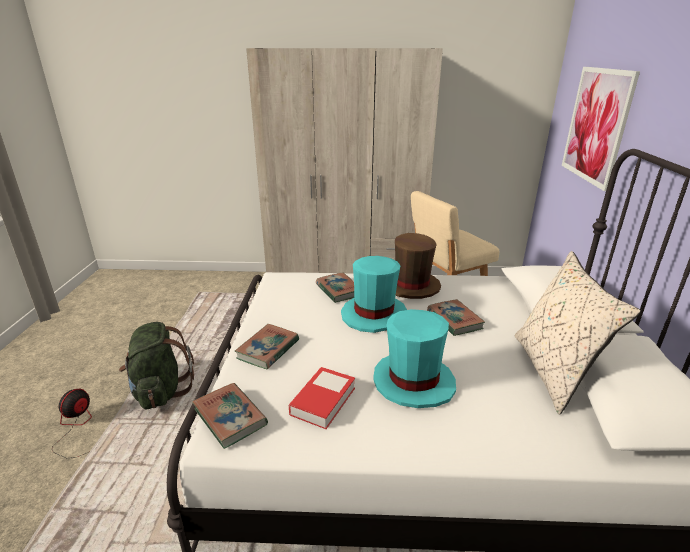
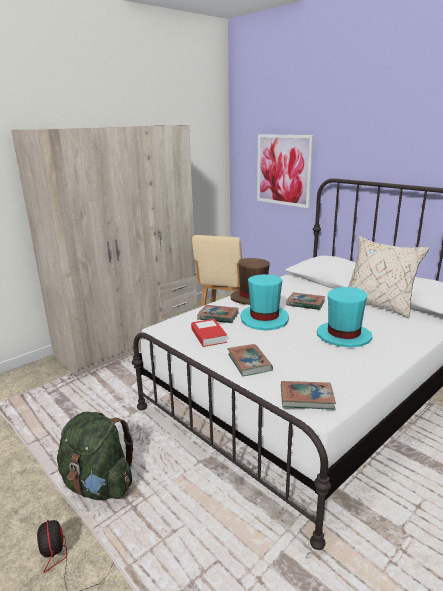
camera: 45 degrees left, 5 degrees down
book [289,367,355,429] -> book moved to [191,319,227,347]

